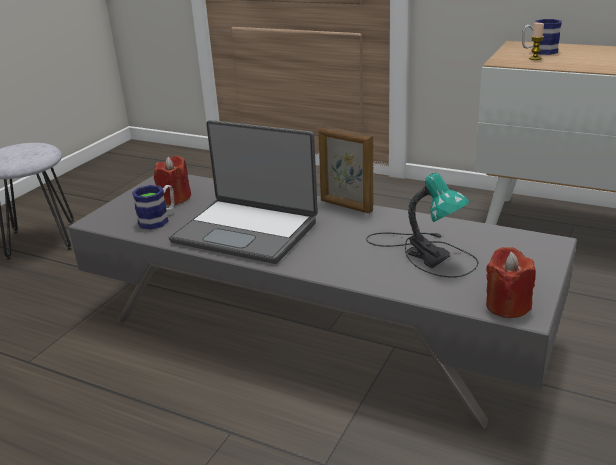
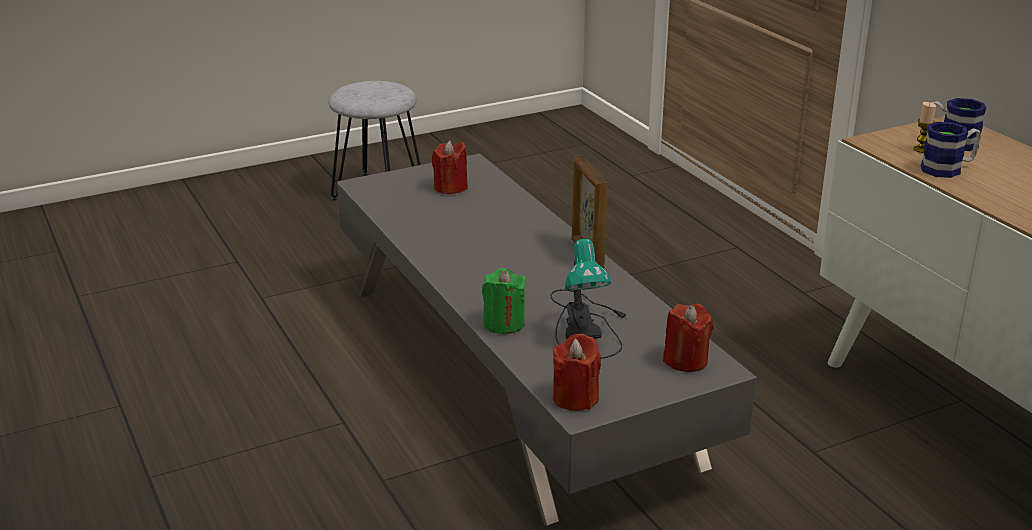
camera: 35 degrees right, 0 degrees up
mug [132,185,175,230] -> mug moved to [921,122,981,178]
laptop [168,120,318,264] -> none
none -> green candle [482,268,526,334]
none -> red candle [663,304,713,372]

